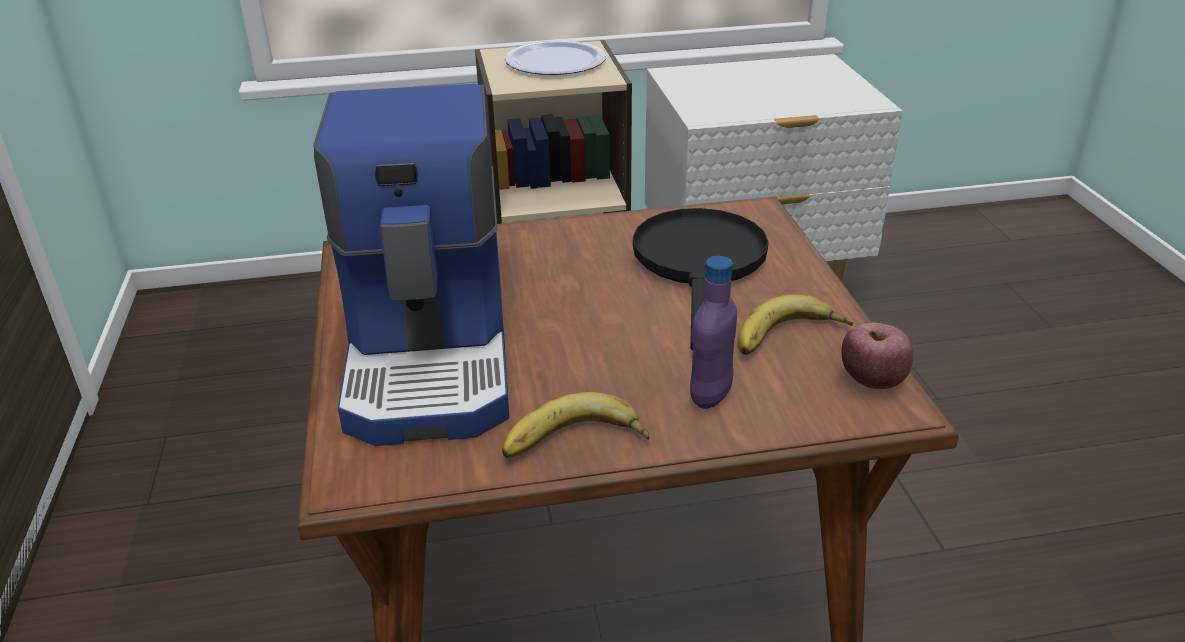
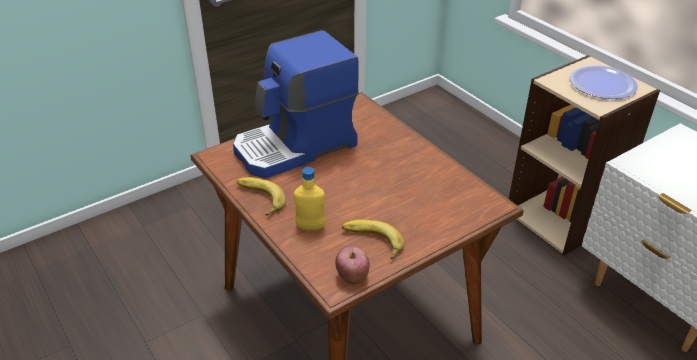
camera: 65 degrees right, 5 degrees up
black frying pan [633,208,769,350] -> none
purple bottle [690,256,737,409] -> yellow bottle [294,167,326,231]

